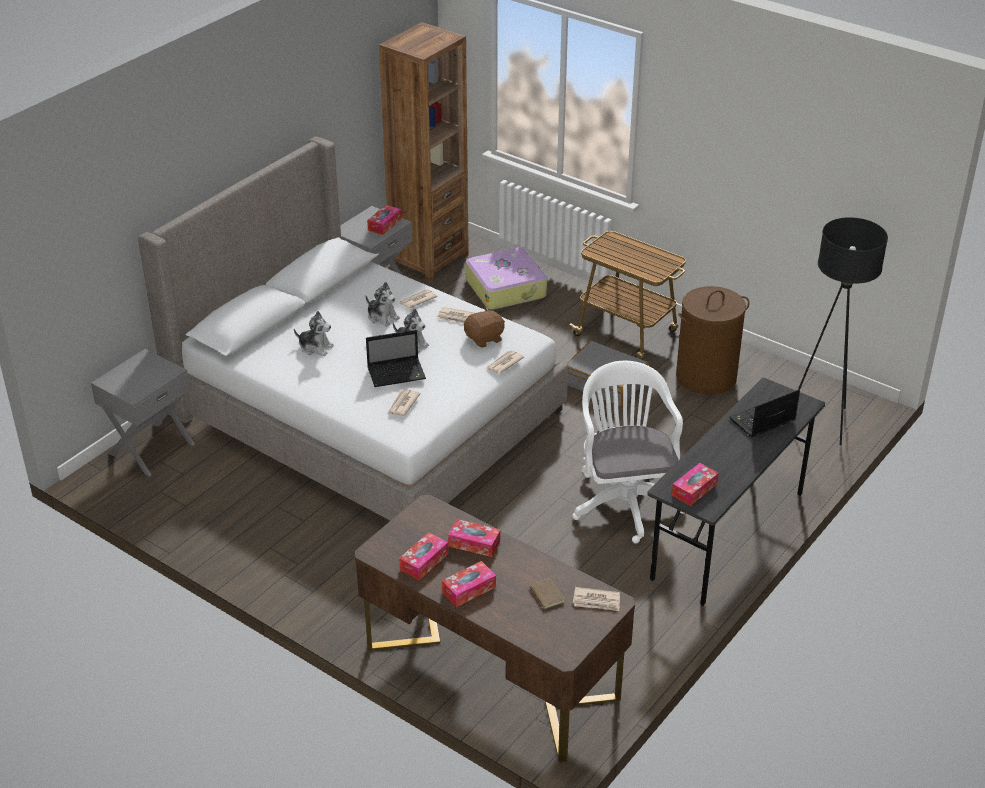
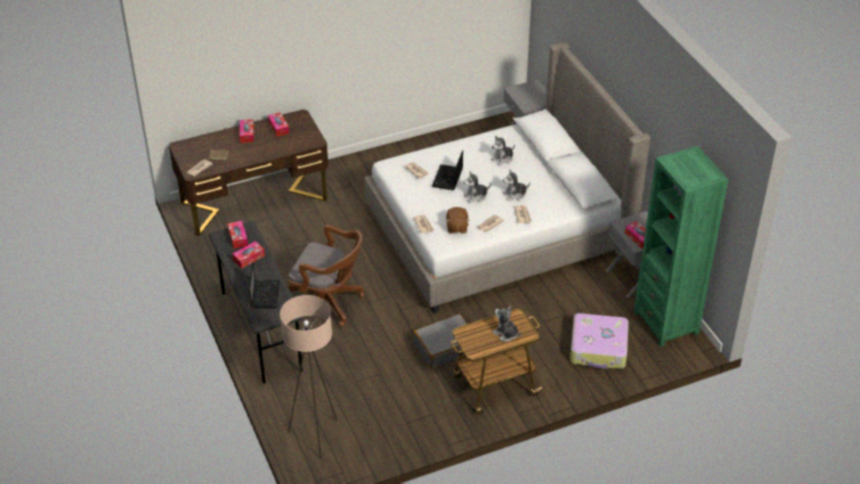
camera: 120 degrees right, 5 degrees up
brown bookcase [379,22,469,282] -> green bookcase [634,146,728,347]
tissue box [448,519,500,557] -> tissue box moved to [232,241,265,268]
white office chair [572,360,684,544] -> brown office chair [288,225,364,327]
brown laundry basket [676,286,749,395] -> none
black floor lamp [798,217,888,445] -> beige floor lamp [280,295,337,459]
none -> plush toy [492,306,521,342]

